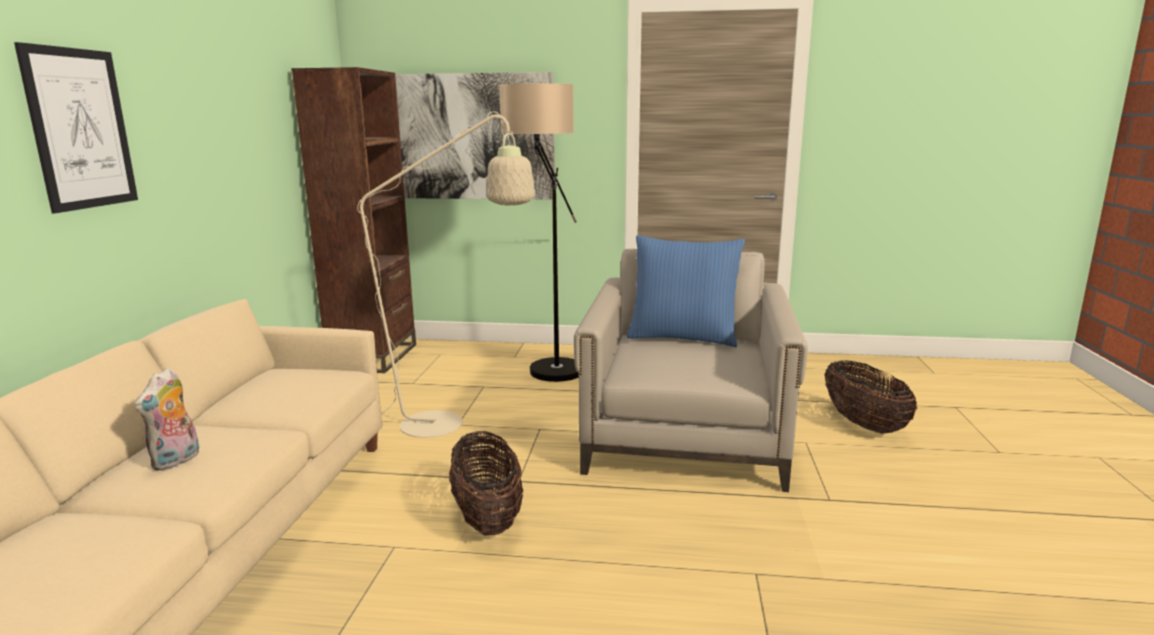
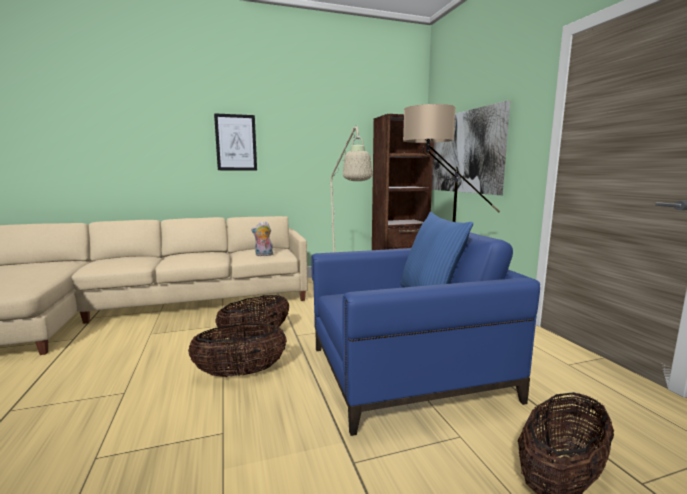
camera: 65 degrees right, 5 degrees down
plush toy [134,368,199,471] -> plush toy moved to [251,222,273,256]
beige armchair [574,248,808,492] -> blue armchair [311,232,540,436]
none -> basket [188,323,287,377]

